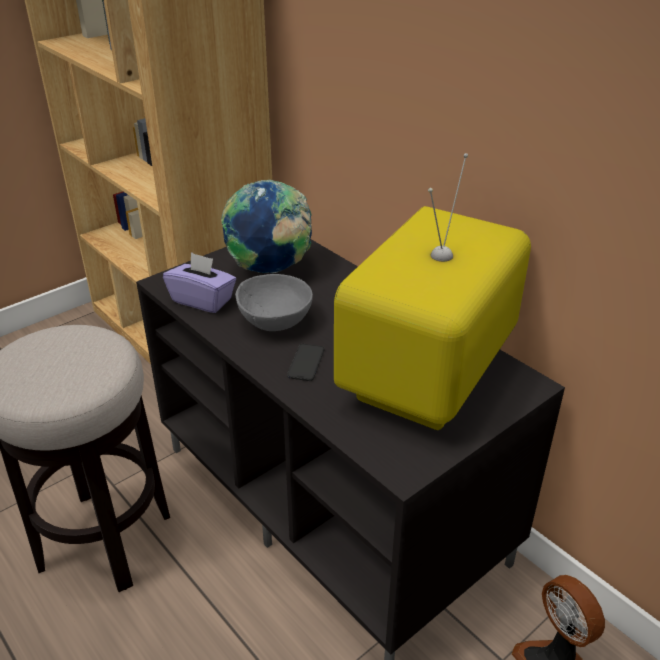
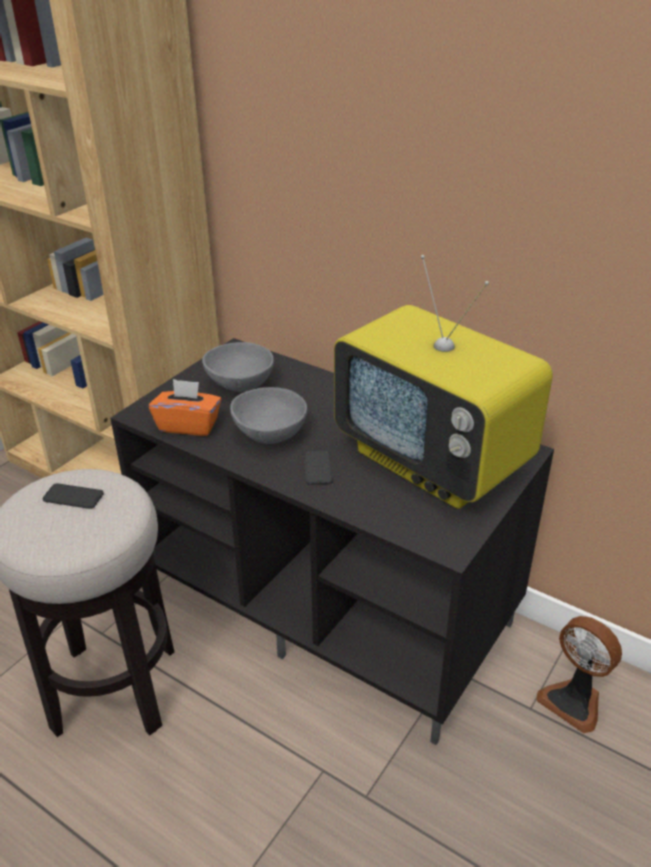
camera: 15 degrees left, 0 degrees up
purple tissue box [163,252,236,313] -> orange tissue box [149,379,222,436]
globe [221,180,312,273] -> grey bowl [202,342,274,392]
television [334,153,531,430] -> television turned 60 degrees counterclockwise [334,255,553,509]
none -> phone [43,483,104,509]

